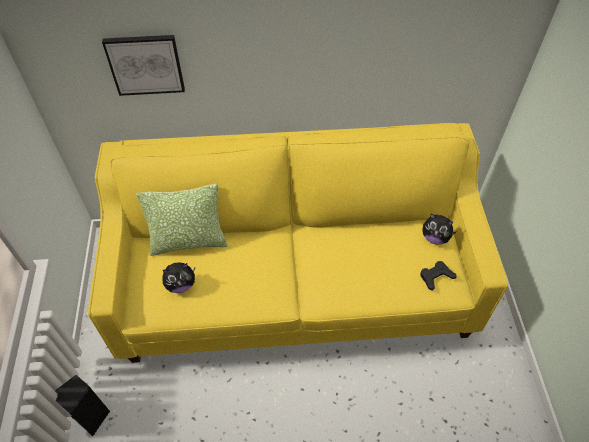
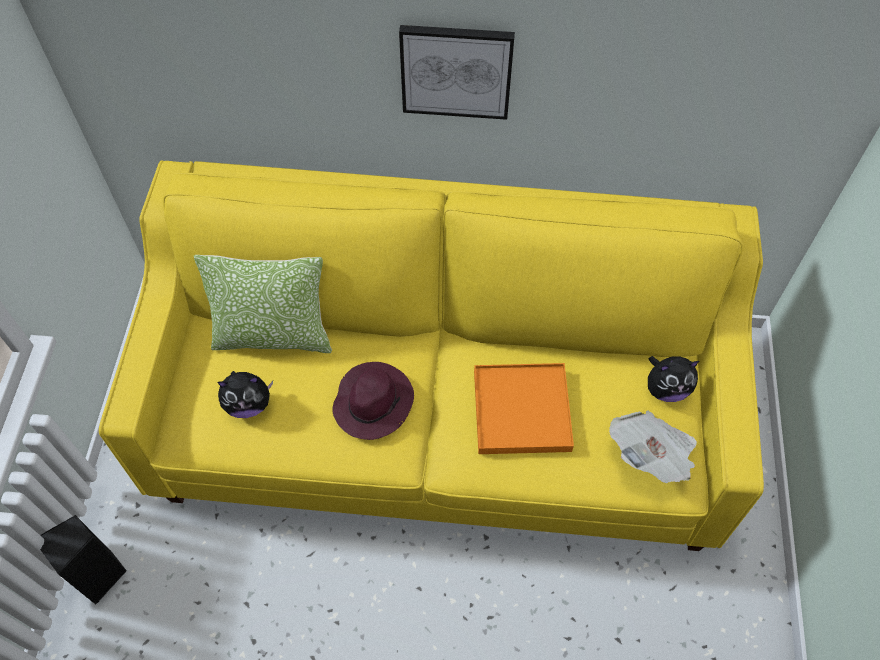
camera: 10 degrees right, 5 degrees up
picture [102,35,185,96] -> picture moved to [399,25,515,120]
black game controller [421,261,457,291] -> newspaper [609,411,697,483]
plush toy [423,214,457,244] -> plush toy turned 45 degrees counterclockwise [648,356,699,402]
none -> purple hat [332,362,414,440]
none -> orange tray [474,363,574,454]

